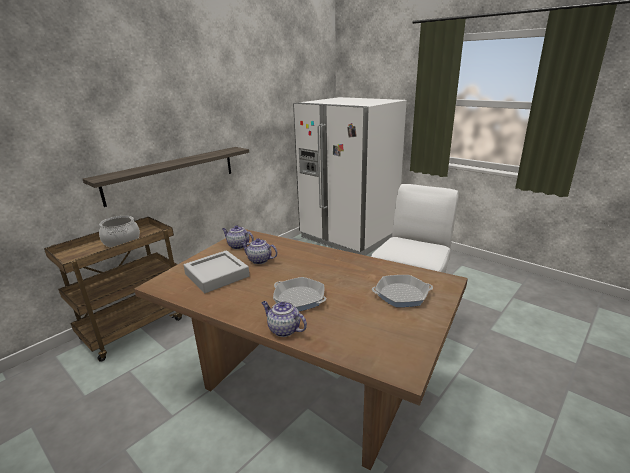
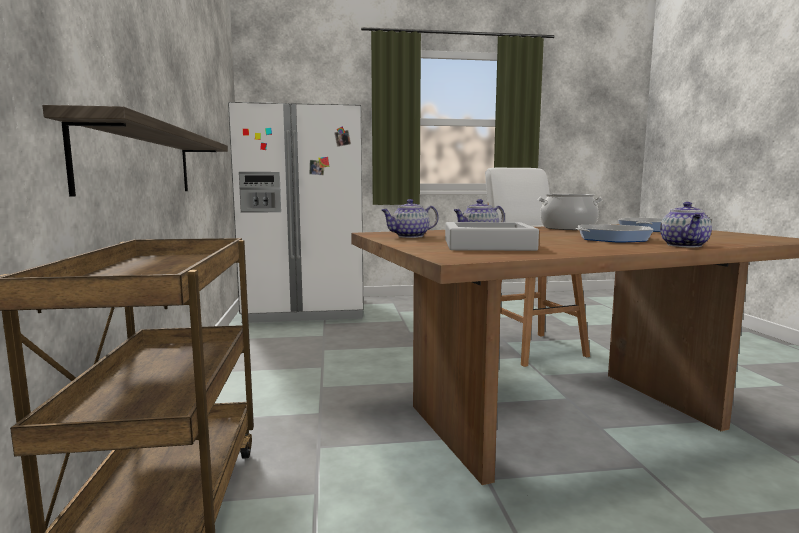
camera: 50 degrees left, 15 degrees down
cooking pot [99,216,140,248] -> cooking pot moved to [538,194,603,230]
teapot [261,301,307,337] -> teapot turned 60 degrees counterclockwise [660,202,712,247]

